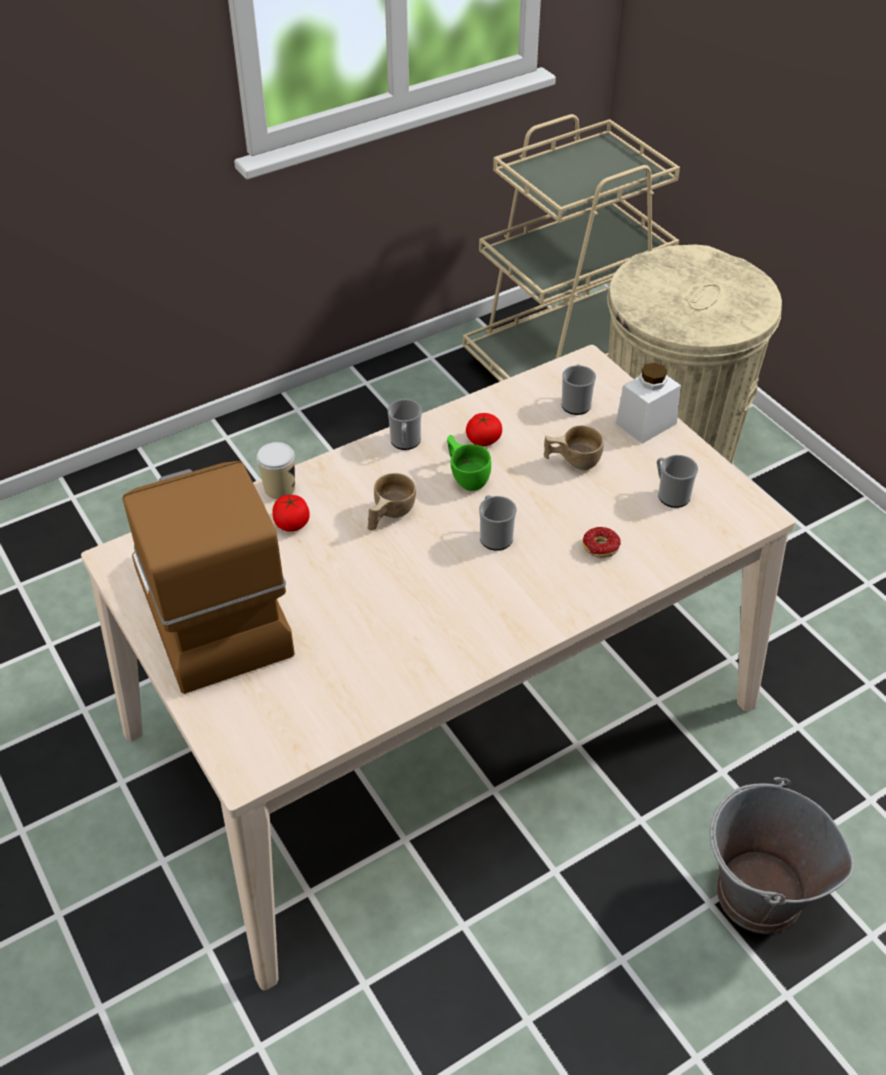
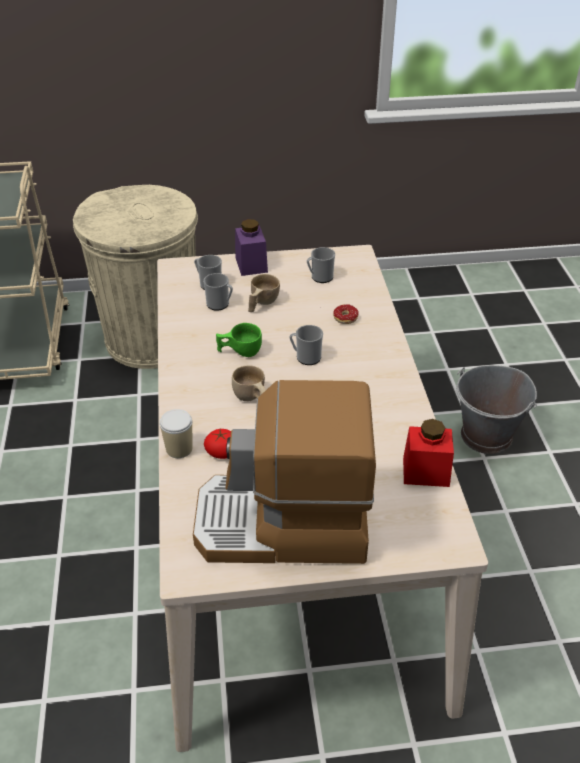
camera: 65 degrees left, 5 degrees down
mug [388,399,422,450] -> mug moved to [203,273,233,311]
tomato [466,413,502,446] -> none
white jar [616,363,681,444] -> purple jar [235,219,268,276]
none -> red jar [403,419,454,487]

